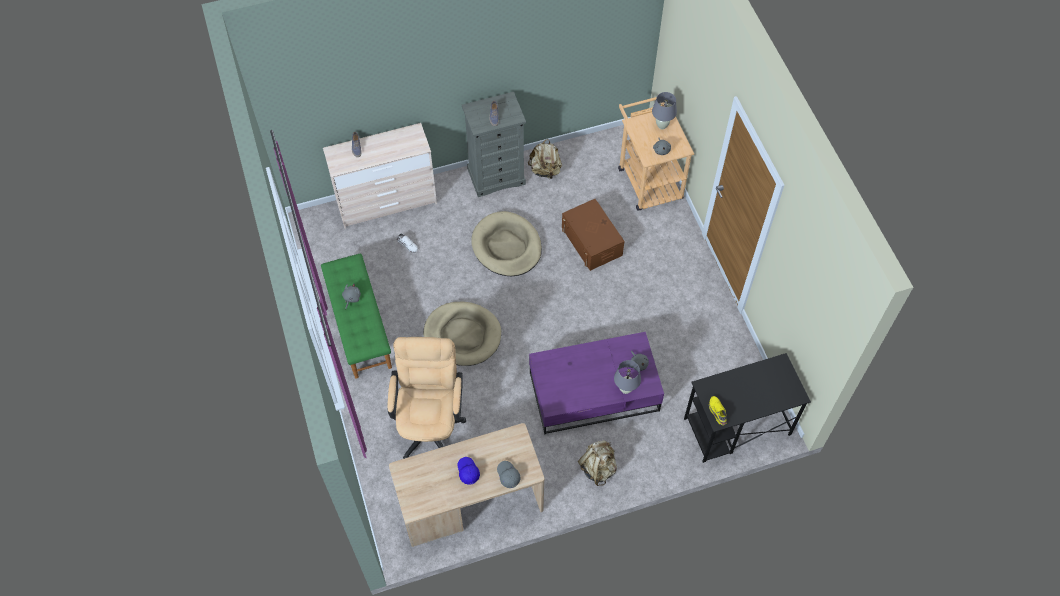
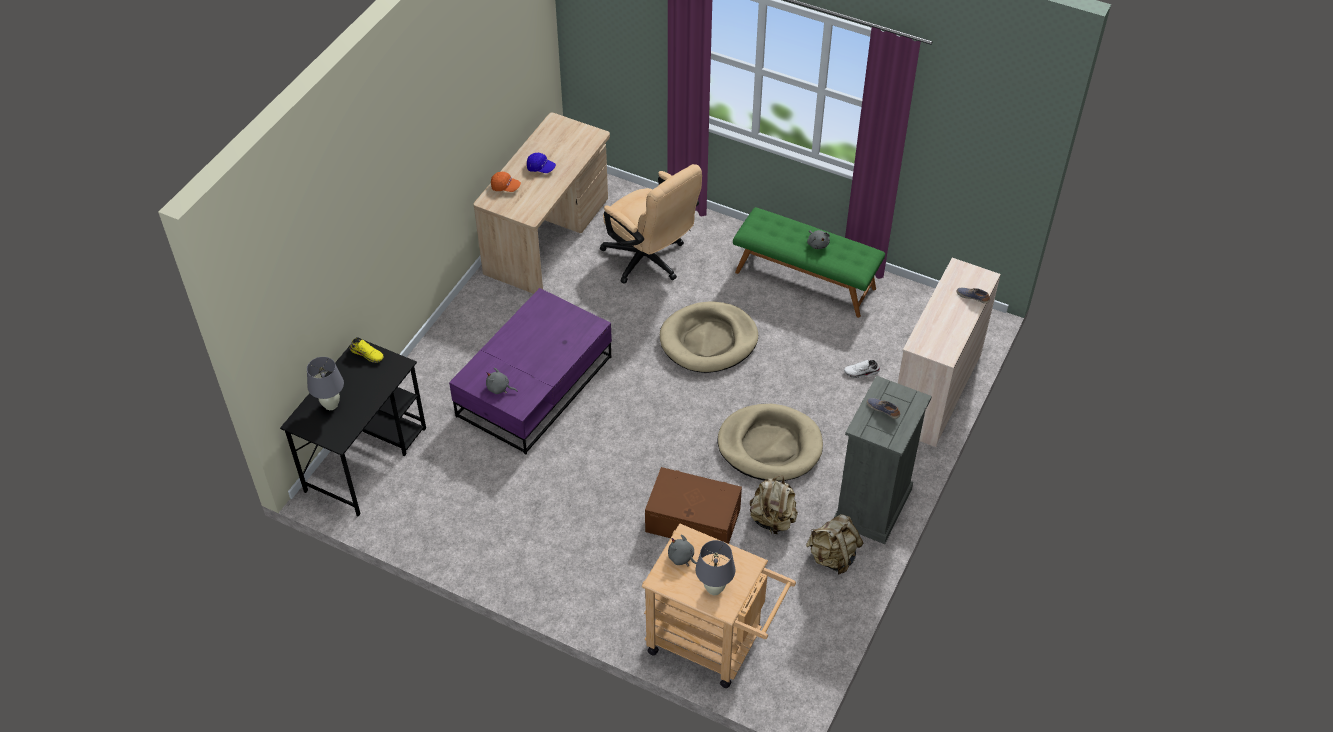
camera: 135 degrees right, 10 degrees down
grey cap [497,461,521,488] -> orange cap [491,172,521,192]
beige backpack [578,440,617,486] -> beige backpack moved to [750,476,798,535]
grey table lamp [614,360,641,394] -> grey table lamp moved to [307,357,344,410]

